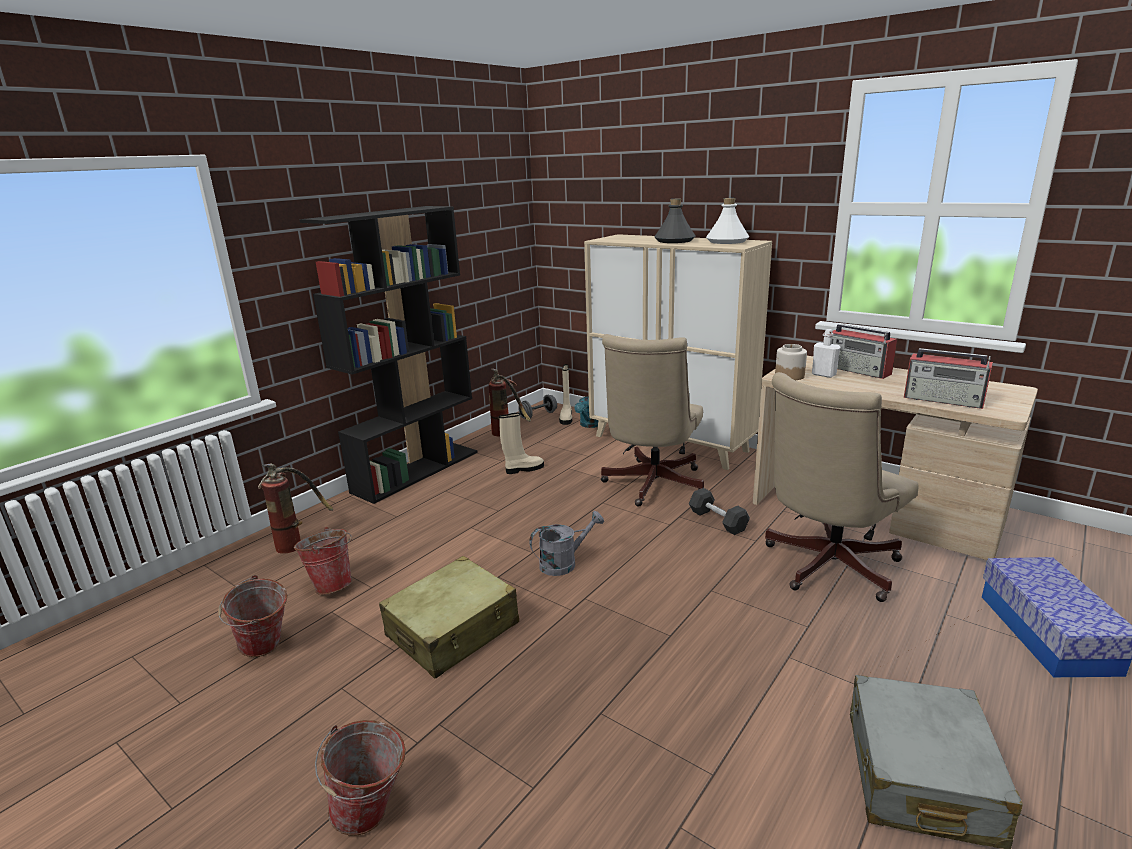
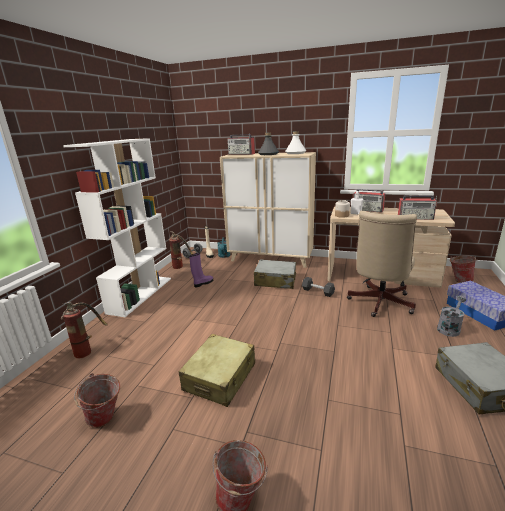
camera: 20 degrees left, 0 degrees up
bucket [294,527,352,595] -> bucket moved to [450,255,477,283]
black bookcase [299,206,478,504] -> white bookcase [63,138,171,317]
beige boot [499,413,544,474] -> purple boot [189,253,213,287]
grey watering can [529,511,604,576] -> grey watering can moved to [437,296,466,337]
beige office chair [601,334,704,507] -> grey suitcase [254,259,296,289]
none -> radio [227,133,255,155]

